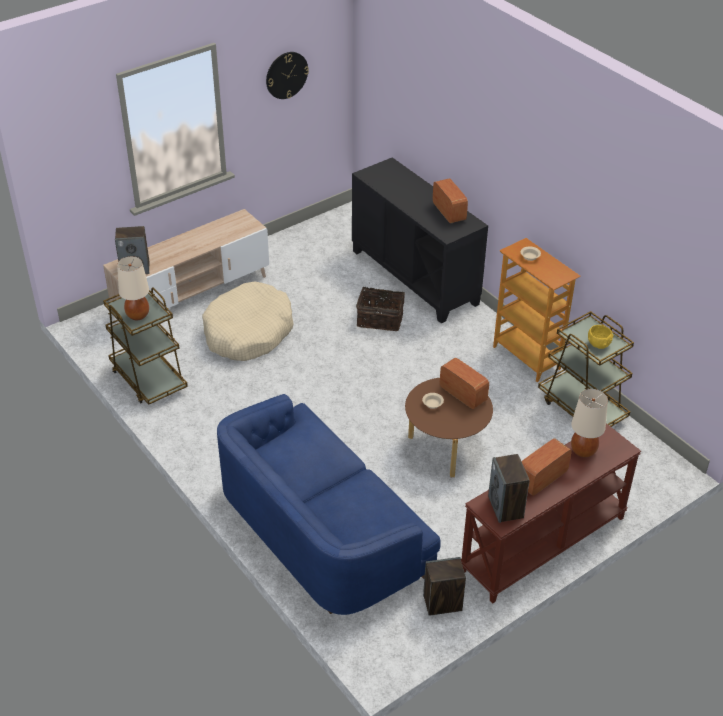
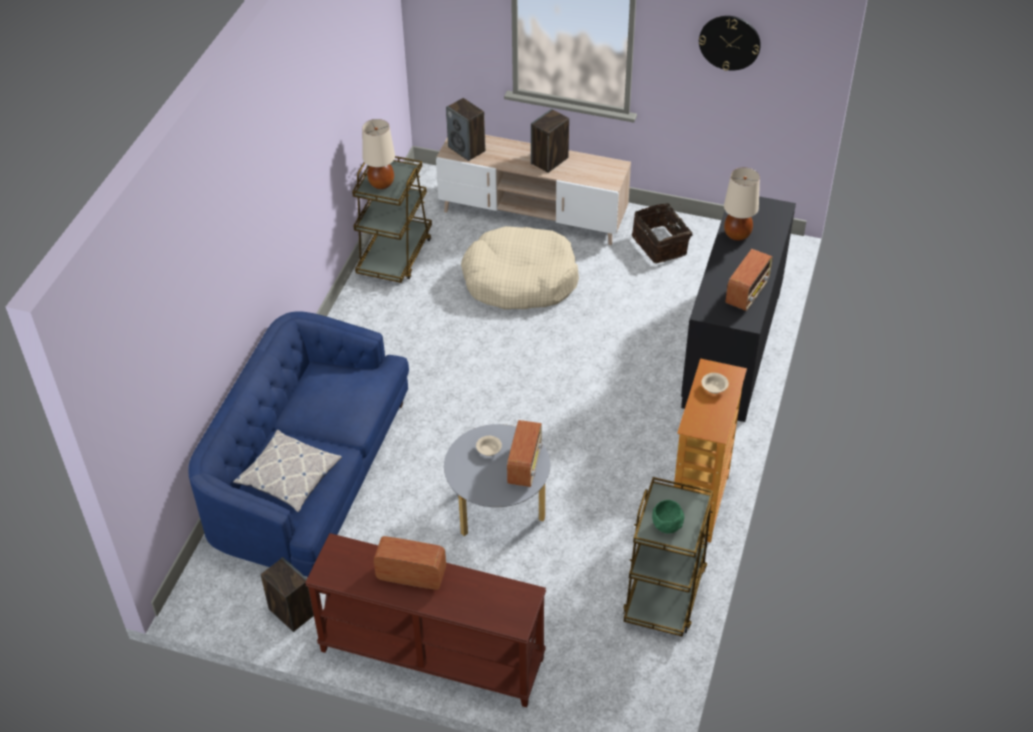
camera: 55 degrees right, 5 degrees up
basket [356,287,405,331] -> basket moved to [632,203,693,263]
brown coffee table [405,378,493,477] -> grey coffee table [444,424,550,536]
speaker [488,454,530,523] -> speaker moved to [531,109,569,173]
beige table lamp [571,389,608,458] -> beige table lamp moved to [724,167,760,241]
yellow bowl [588,325,614,349] -> green bowl [652,500,684,533]
none -> pillow [233,430,342,512]

